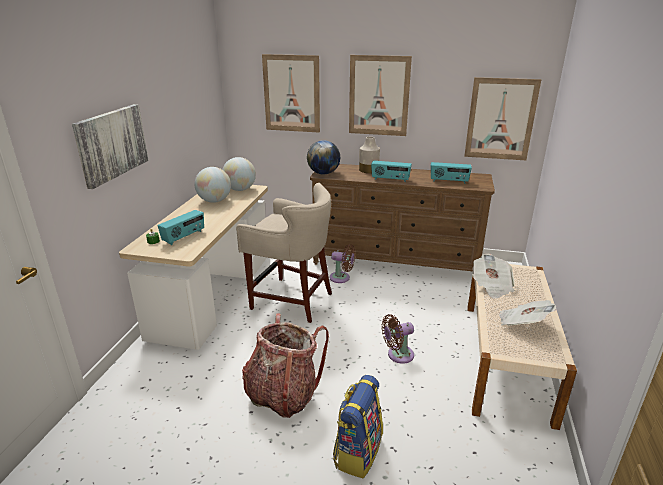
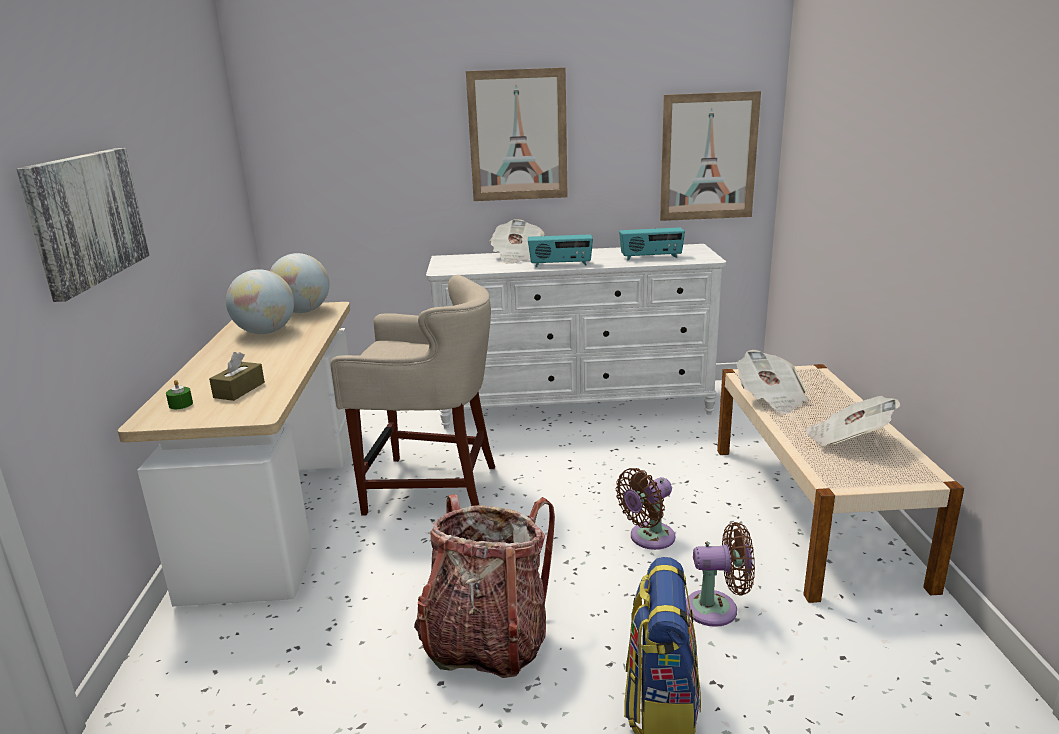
camera: 15 degrees left, 5 degrees down
radio [157,210,204,245] -> brown tissue box [209,352,265,401]
picture [262,54,320,133] -> none
globe [307,140,340,175] -> none
brown dresser [310,164,495,271] -> white dresser [426,244,726,429]
brown fan [329,244,355,283] -> brown fan moved to [686,522,755,627]
beige vase [359,137,380,173] -> newspaper [490,219,544,264]

